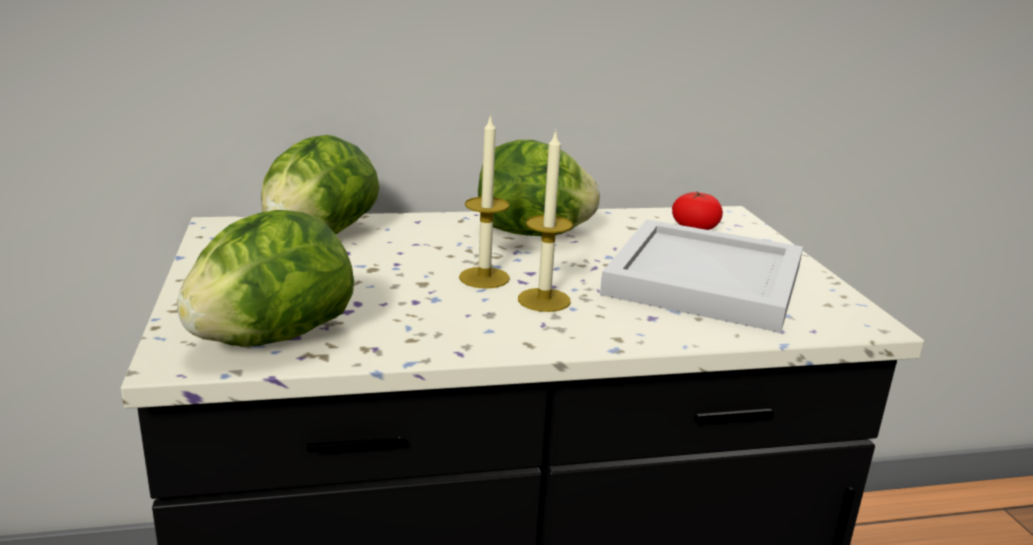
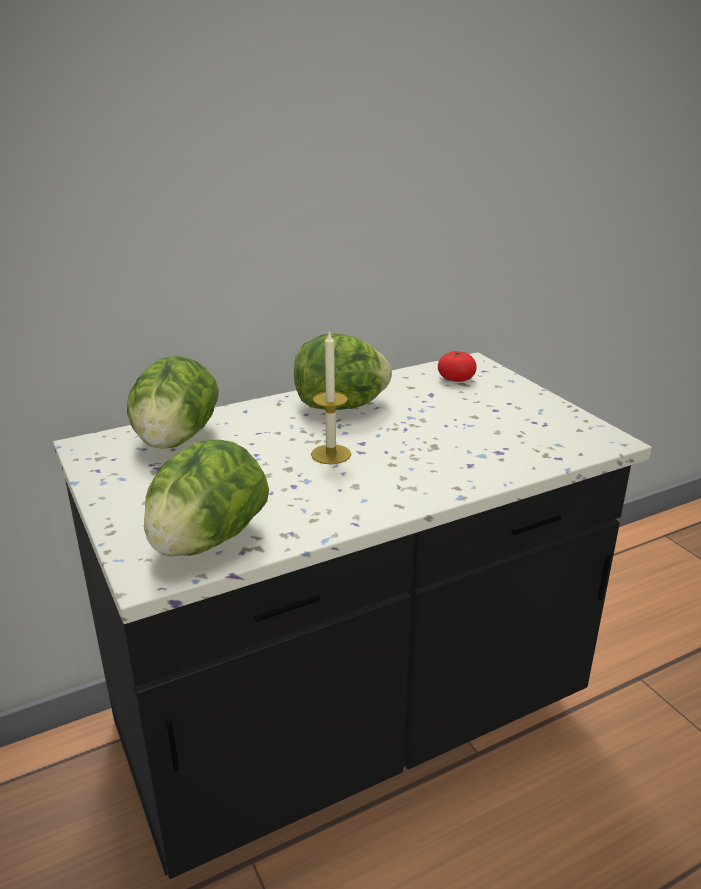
camera: 15 degrees left, 5 degrees up
candle [518,130,573,312] -> none
white tray [600,219,803,333] -> none

